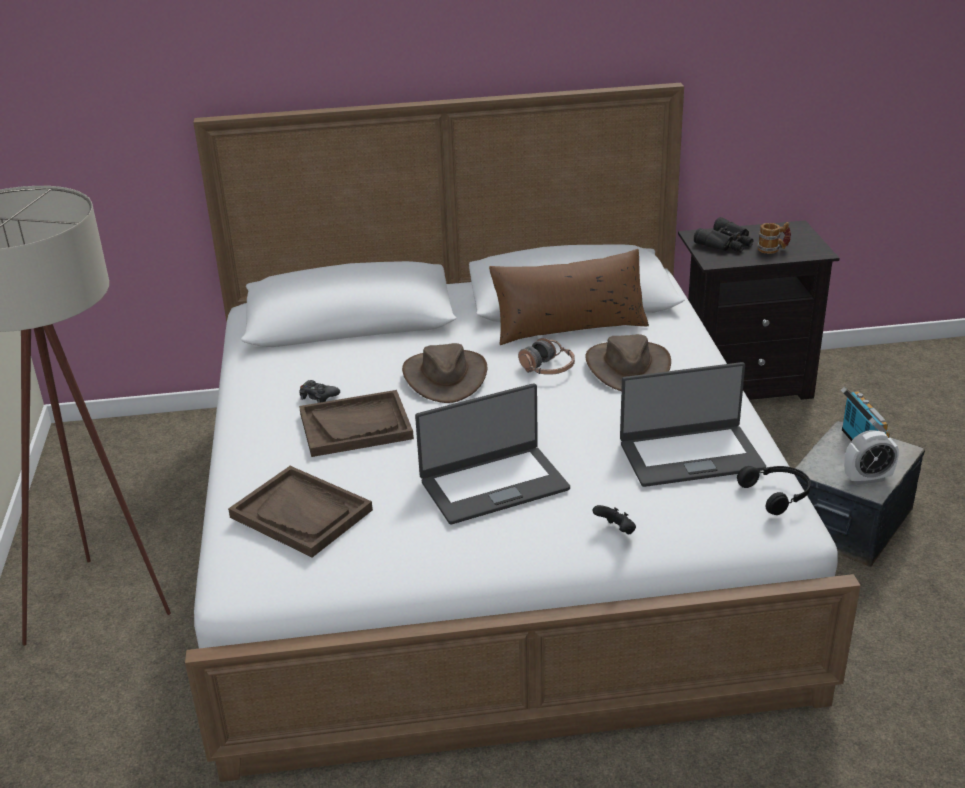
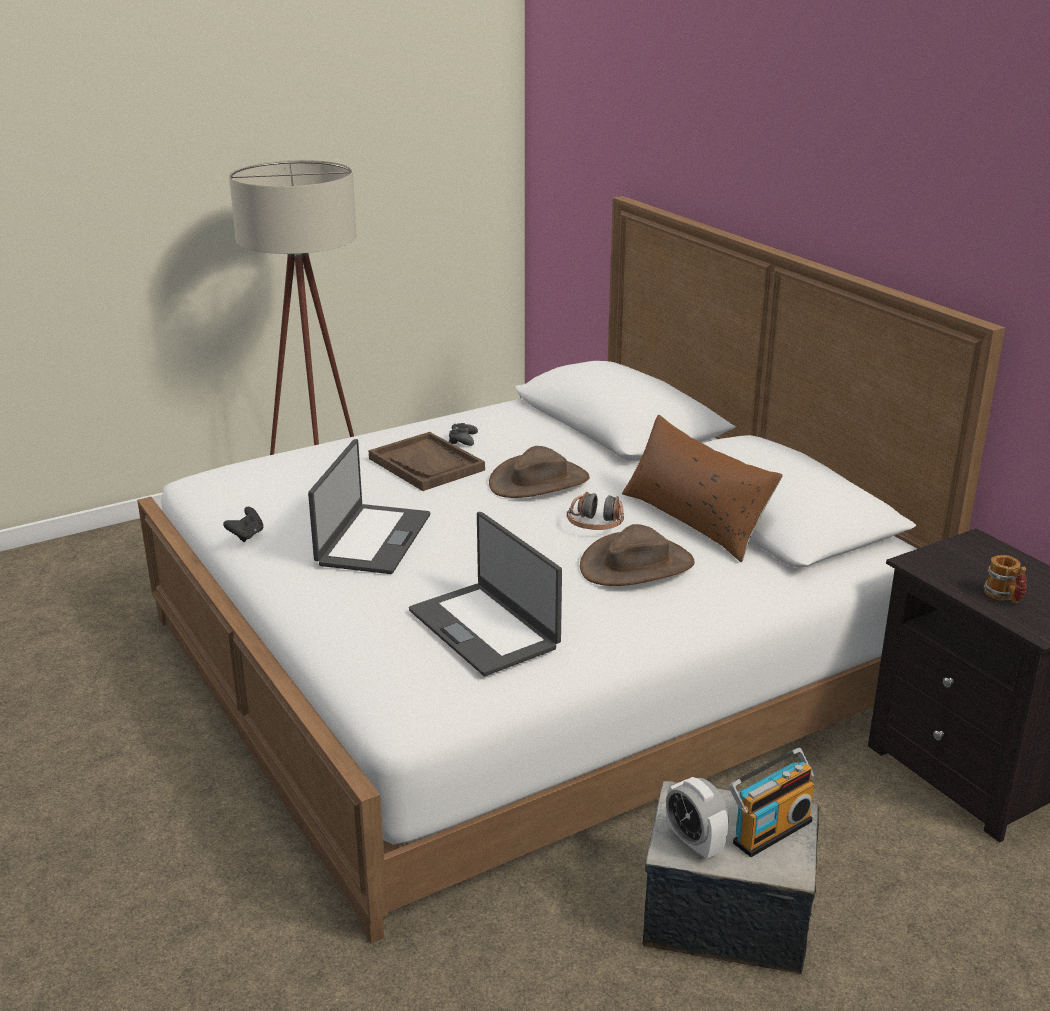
camera: 65 degrees right, 5 degrees down
brown tray [228,466,373,558] -> none
laptop [415,383,570,525] -> laptop turned 120 degrees counterclockwise [308,439,430,574]
black game controller [593,505,636,534] -> black game controller moved to [223,507,264,542]
black binoculars [694,217,754,252] -> none
black headphones [737,466,811,515] -> none

